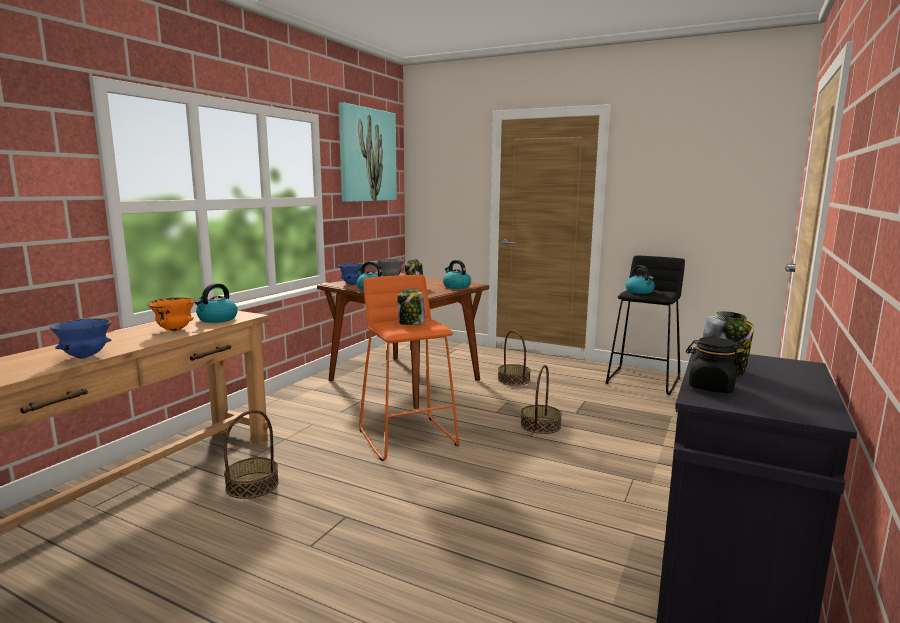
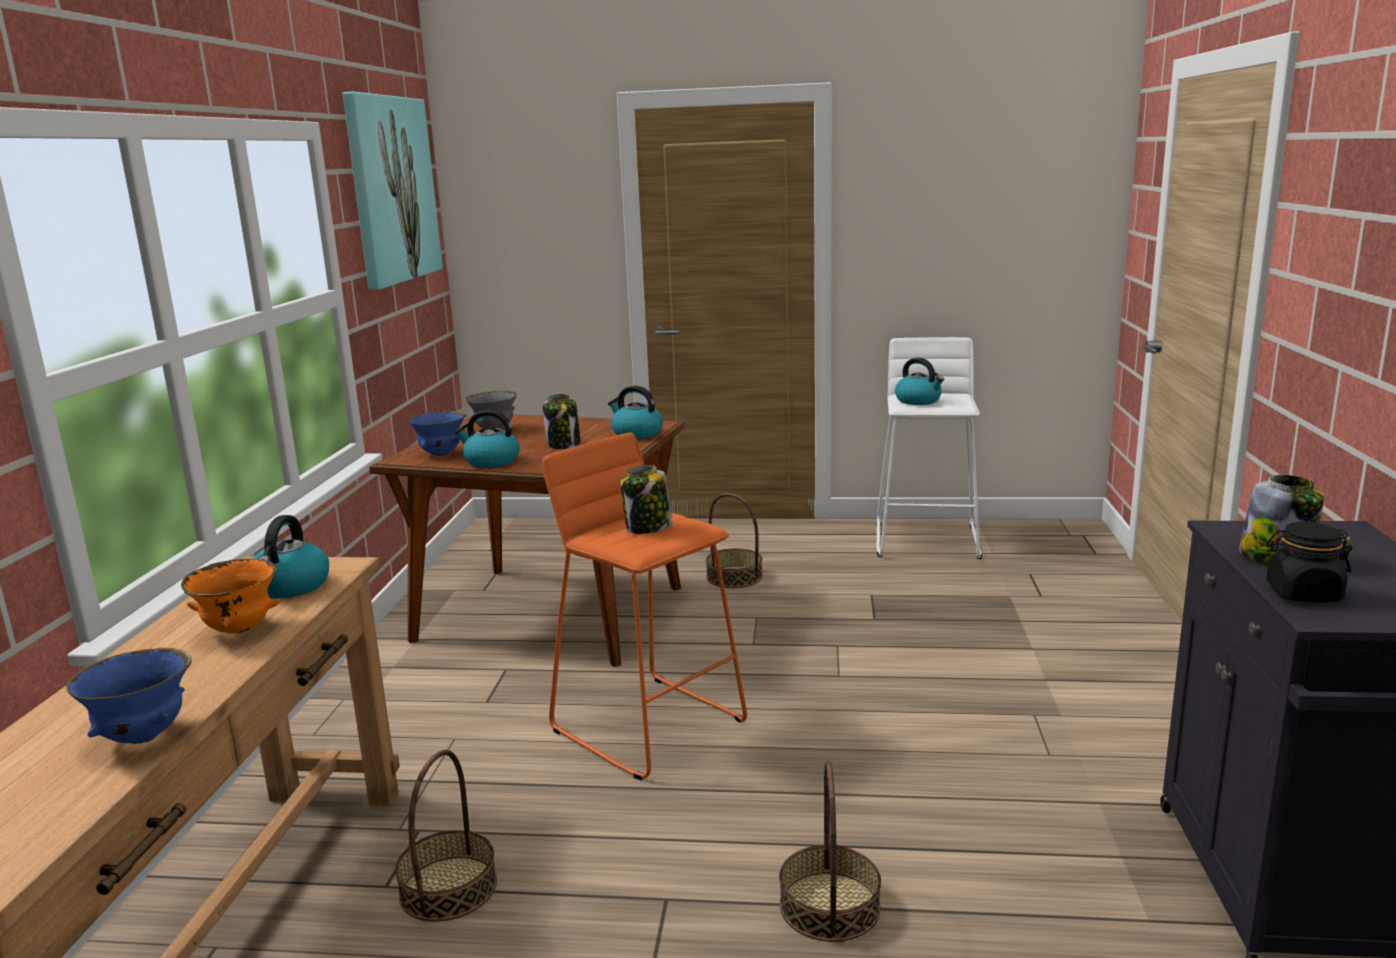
camera: 20 degrees left, 5 degrees up
basket [521,365,562,434] -> basket moved to [779,761,881,942]
black stool [606,256,685,395] -> white stool [876,337,982,559]

